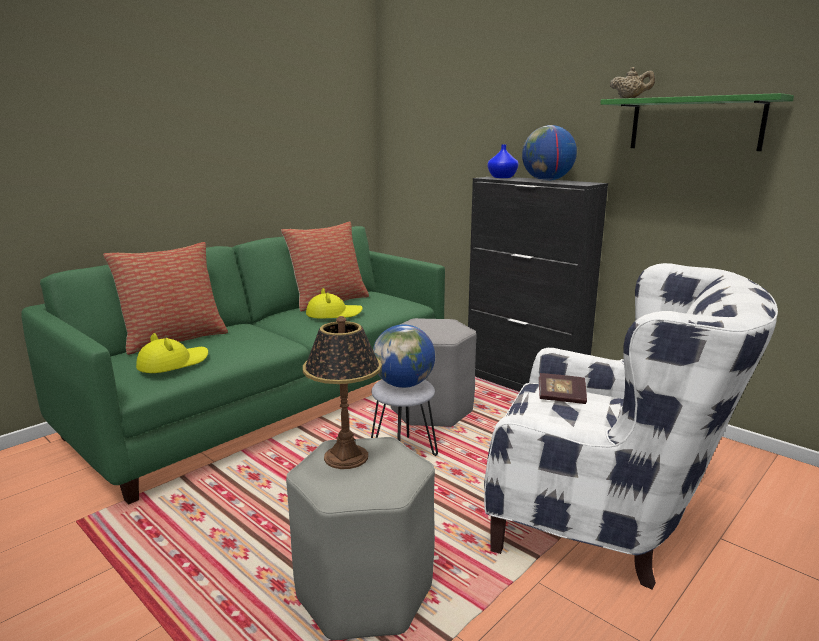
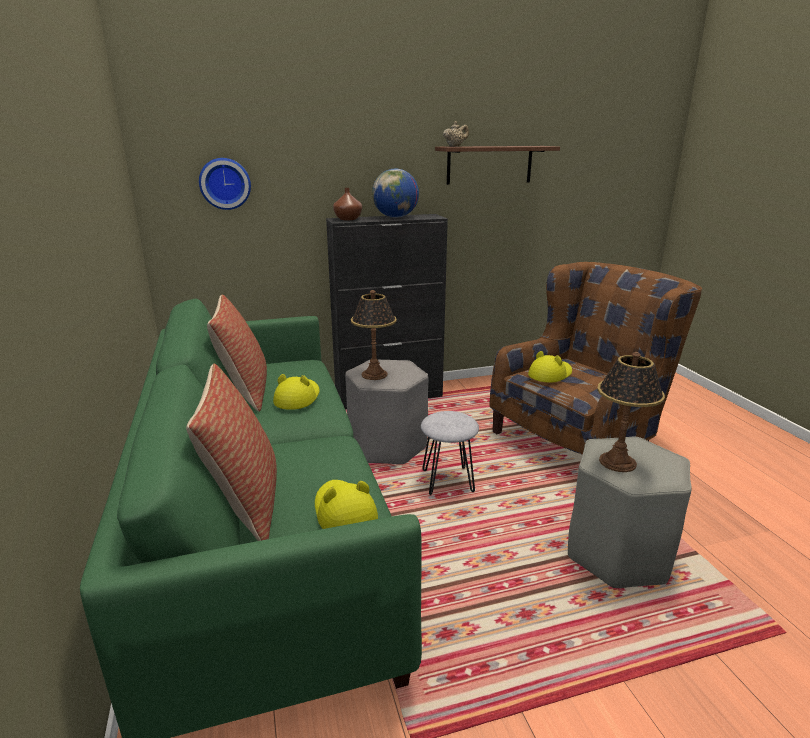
camera: 60 degrees left, 5 degrees up
globe [373,324,435,388] -> none
white armchair [484,263,778,589] -> brown armchair [490,262,702,455]
blue vase [488,145,519,178] -> brown vase [333,188,362,220]
book [539,373,587,404] -> yellow hat [528,351,572,383]
green shelf [600,93,794,151] -> brown shelf [435,146,560,185]
none -> wall clock [199,158,251,210]
none -> table lamp [351,290,397,380]

